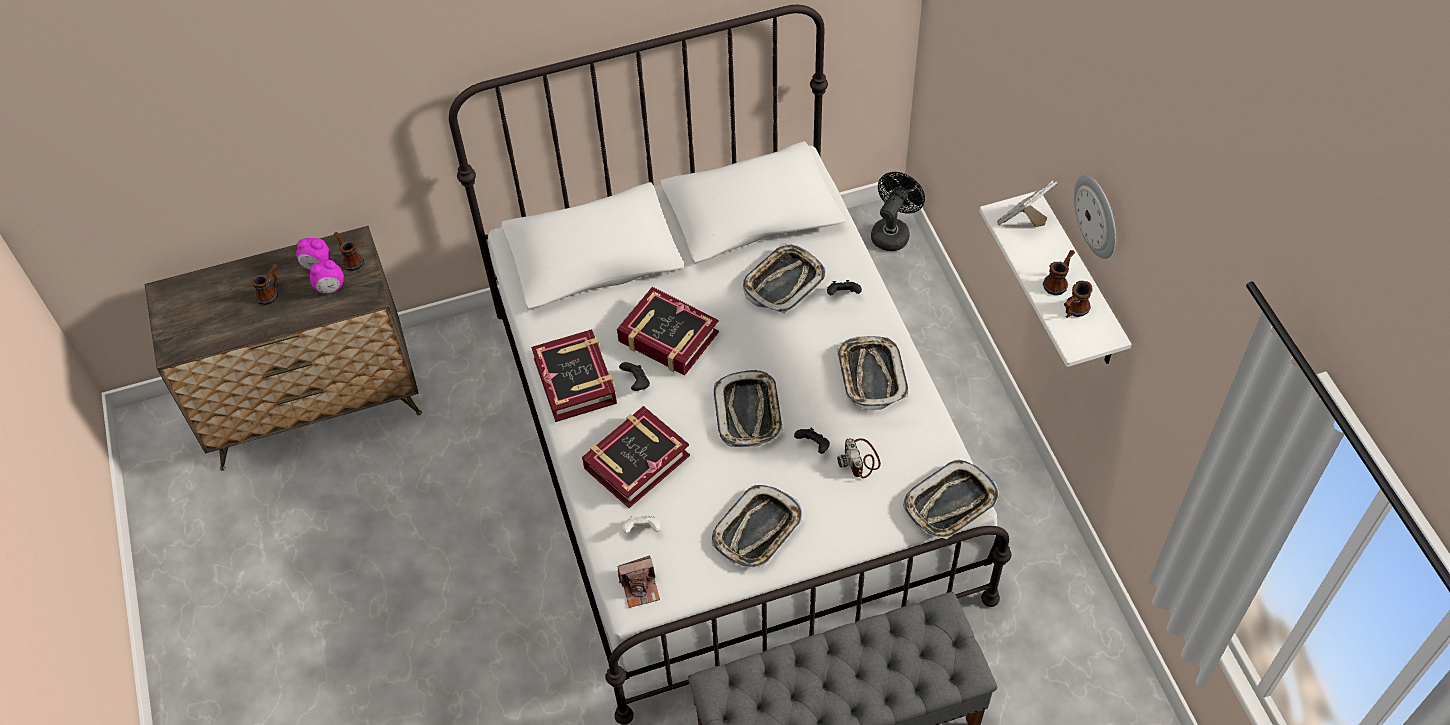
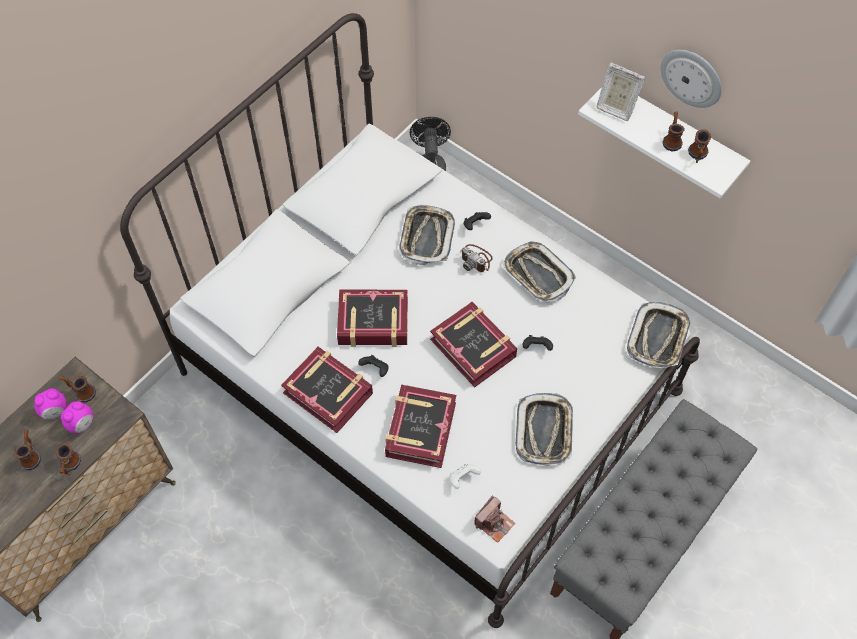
camera: 35 degrees left, 5 degrees up
tray [713,370,783,447] -> book [430,302,517,387]
camera [837,438,881,478] -> camera moved to [460,244,493,272]
picture frame [997,180,1058,227] -> picture frame turned 75 degrees counterclockwise [597,63,645,121]
none -> mug [55,443,81,476]

